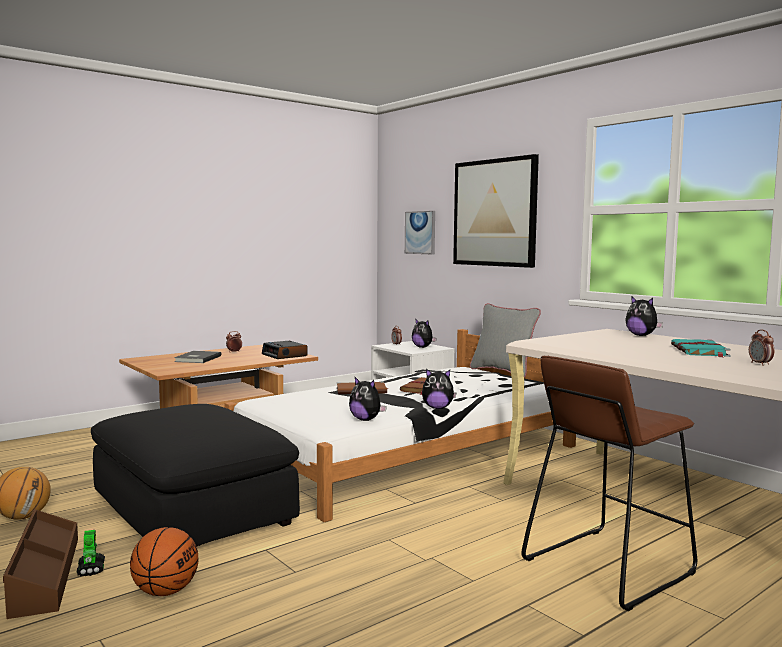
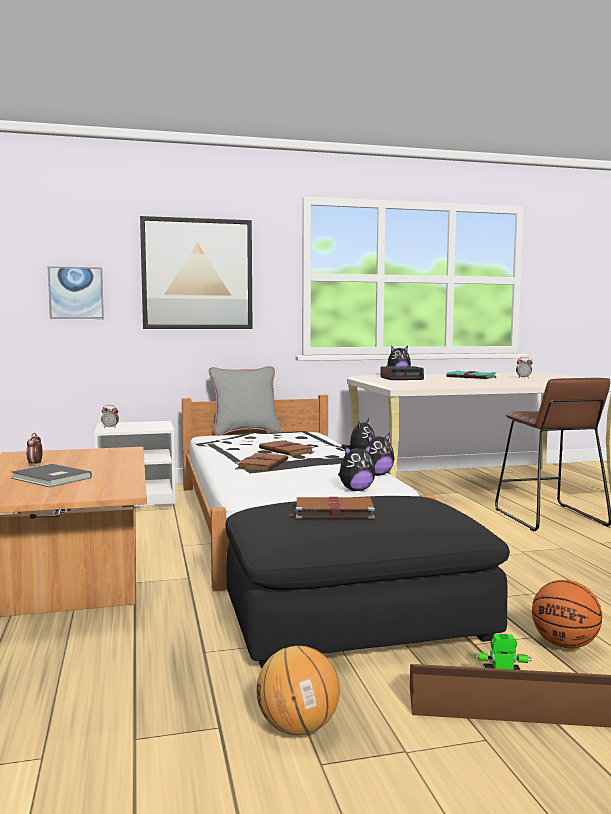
camera: 65 degrees left, 0 degrees up
alarm clock [262,341,307,359] -> alarm clock moved to [380,366,424,380]
plush toy [412,318,437,348] -> plush toy moved to [338,444,375,491]
none -> brown book [289,497,375,519]

